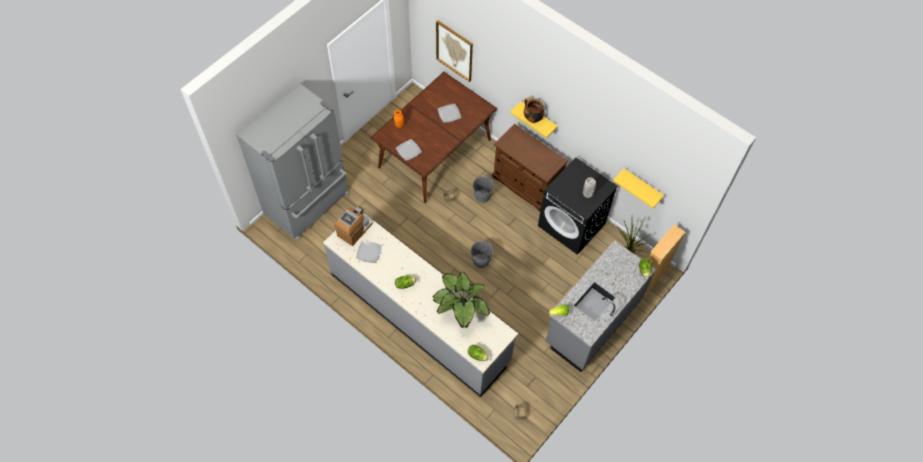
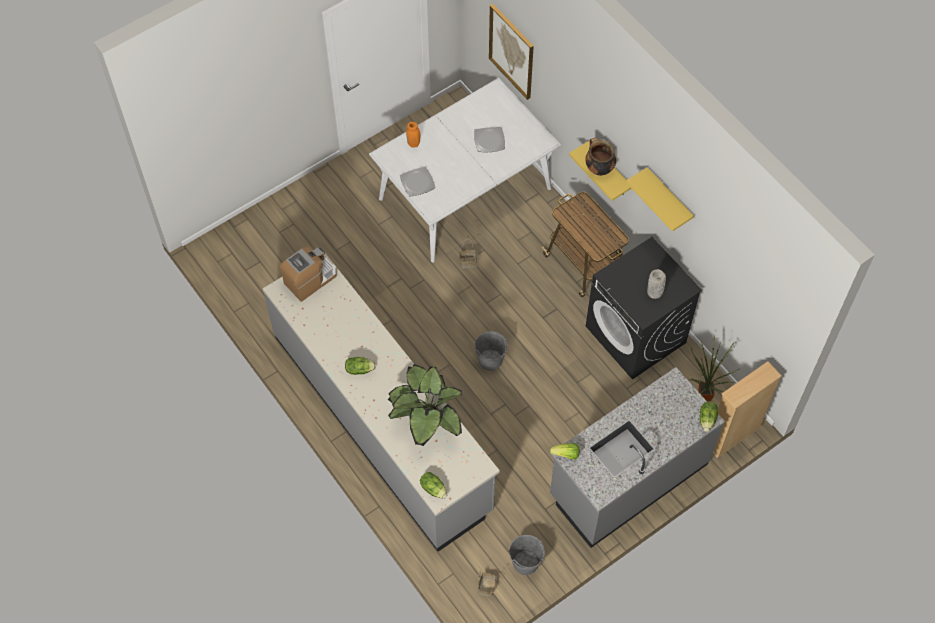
camera: 15 degrees right, 0 degrees up
grey fridge [236,83,349,241] -> none
plate [356,241,382,263] -> none
brown dining table [370,72,497,203] -> white dining table [369,78,561,262]
grey bucket [473,176,494,203] -> grey bucket moved to [509,535,545,575]
brown cabinet [492,124,568,211] -> cart [542,192,629,297]
yellow shelf [613,168,664,208] -> yellow shelf moved to [626,167,694,232]

